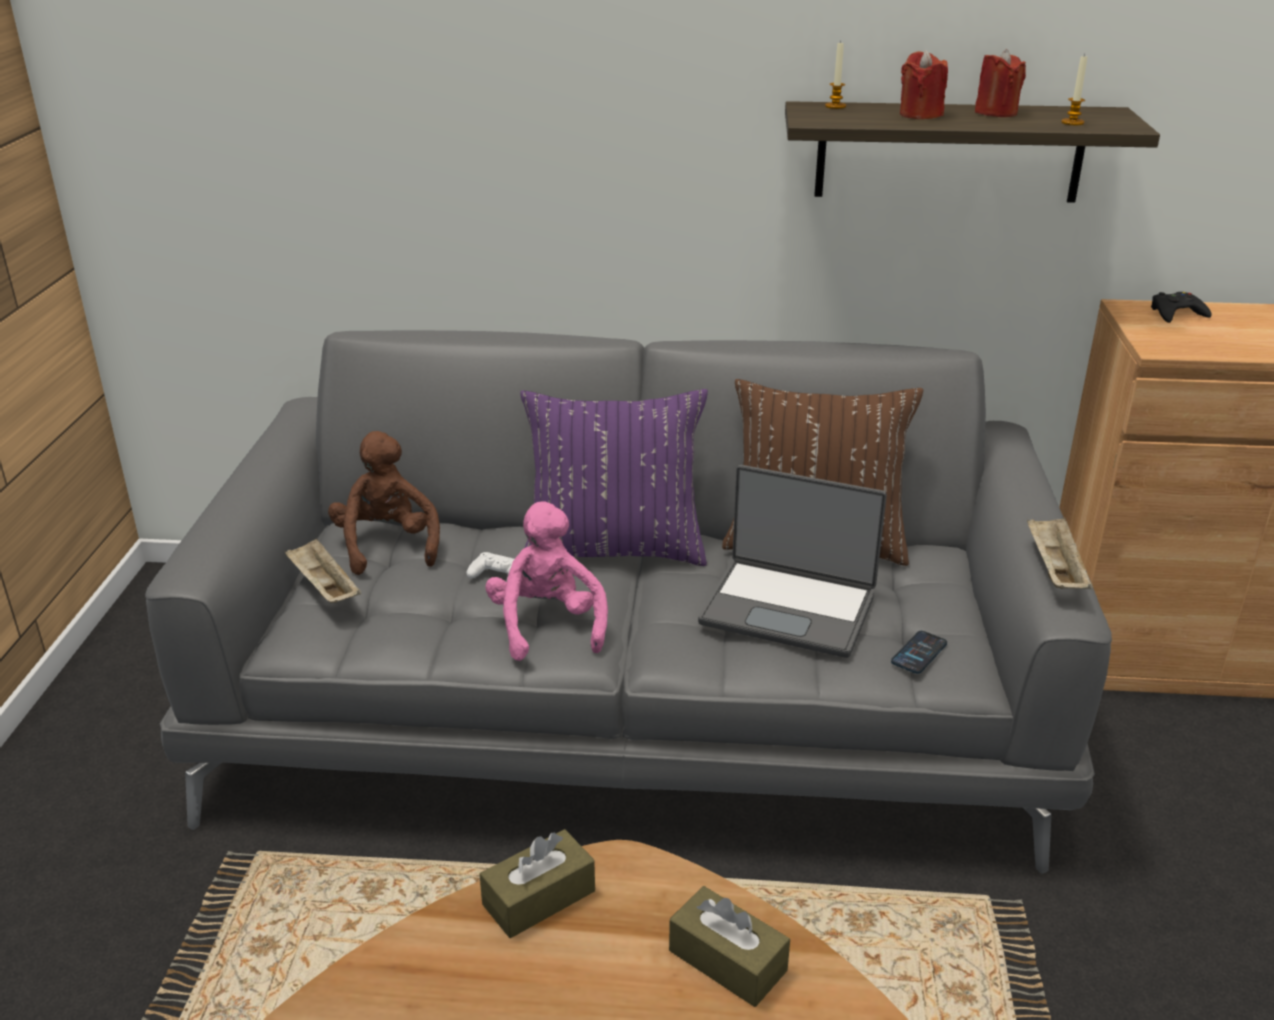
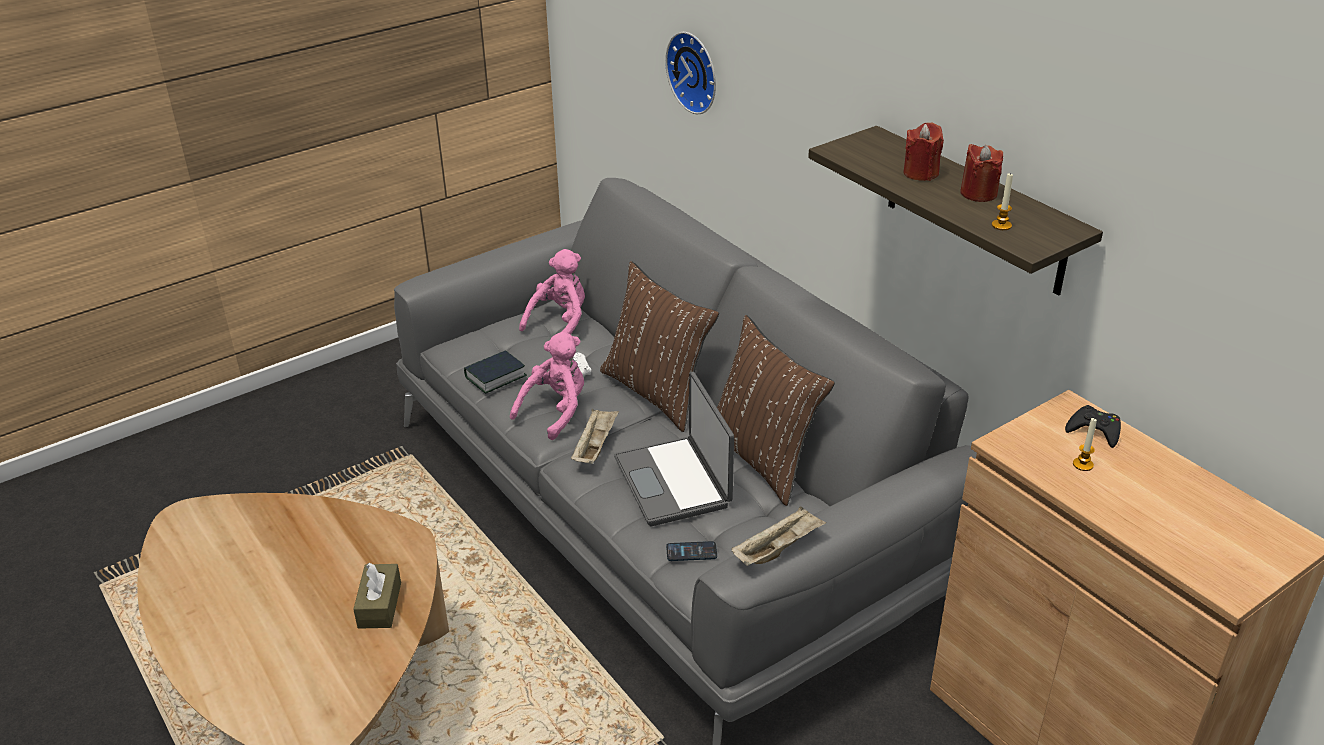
camera: 50 degrees right, 5 degrees up
beige tray [285,538,361,603] -> beige tray moved to [571,409,619,464]
brown plush toy [328,431,440,575] -> pink plush toy [519,249,585,335]
brown tissue box [480,829,595,938] -> none
purple pillow [520,389,708,566] -> brown pillow [600,261,719,432]
candle [825,41,846,109] -> candle moved to [1073,418,1097,471]
none -> book [464,350,527,393]
none -> wall clock [665,32,716,114]

